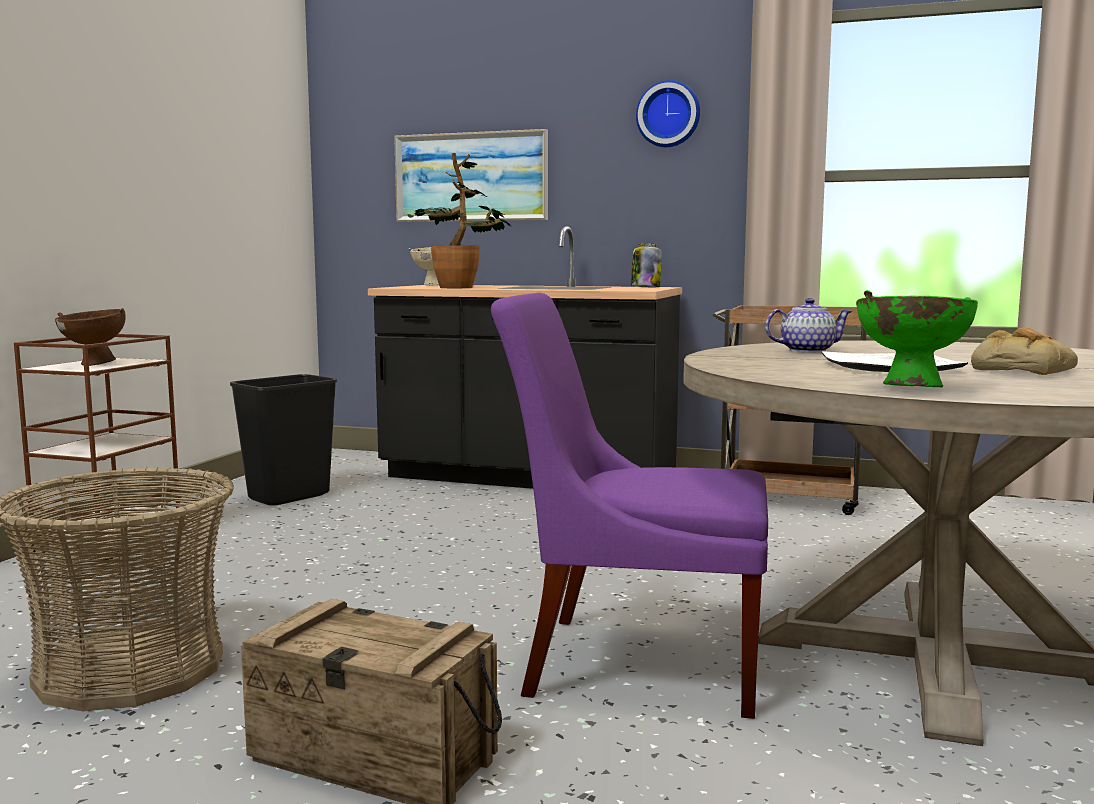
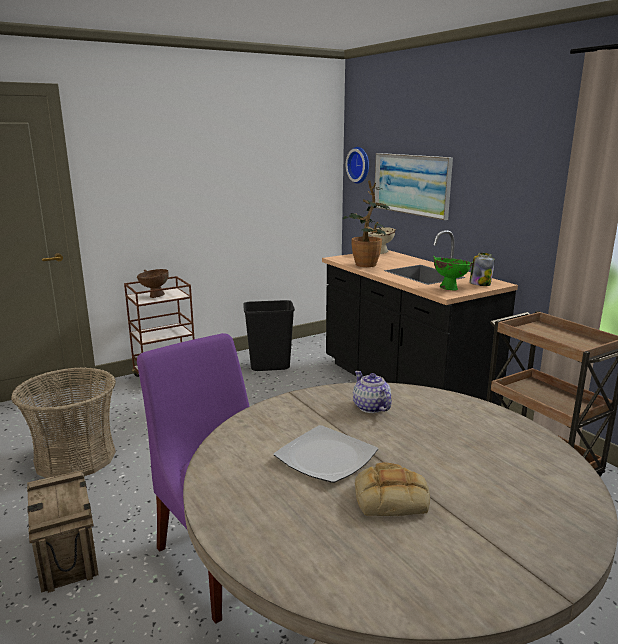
camera: 40 degrees right, 10 degrees up
wall clock [636,80,700,147] -> wall clock moved to [346,147,369,184]
teapot [765,298,853,353] -> teapot turned 150 degrees counterclockwise [353,371,391,413]
green bowl [856,290,978,387] -> green bowl moved to [433,256,473,290]

